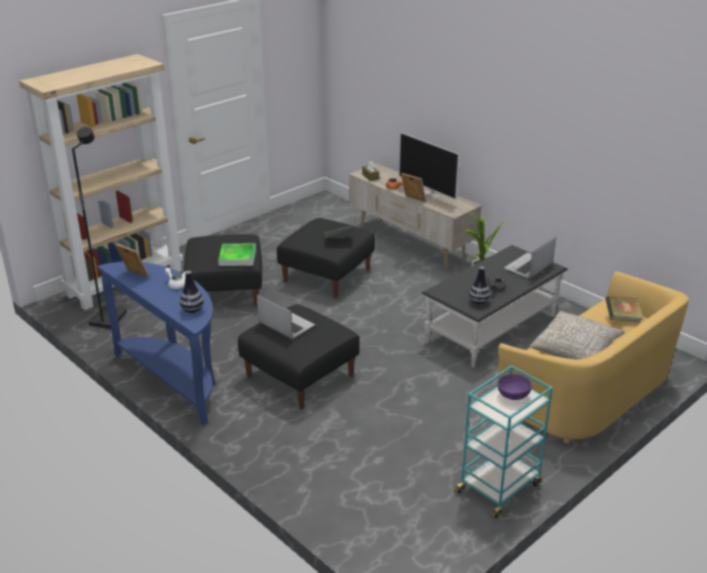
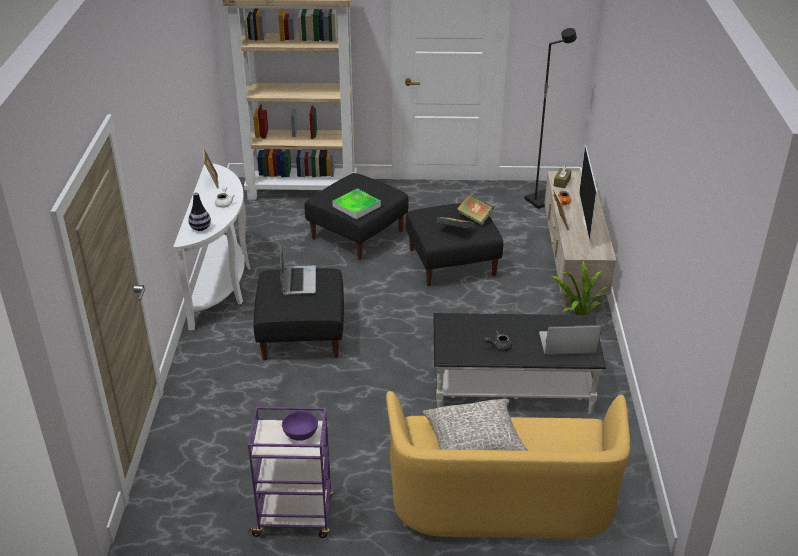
camera: 45 degrees right, 5 degrees up
black floor lamp [72,127,127,329] -> black floor lamp moved to [524,28,577,209]
blue console table [97,262,216,425] -> white console table [173,163,251,331]
turquoise cart [453,365,553,518] -> purple cart [248,407,333,538]
vase [469,267,490,304] -> none
book [606,296,643,322] -> book moved to [457,194,494,225]

